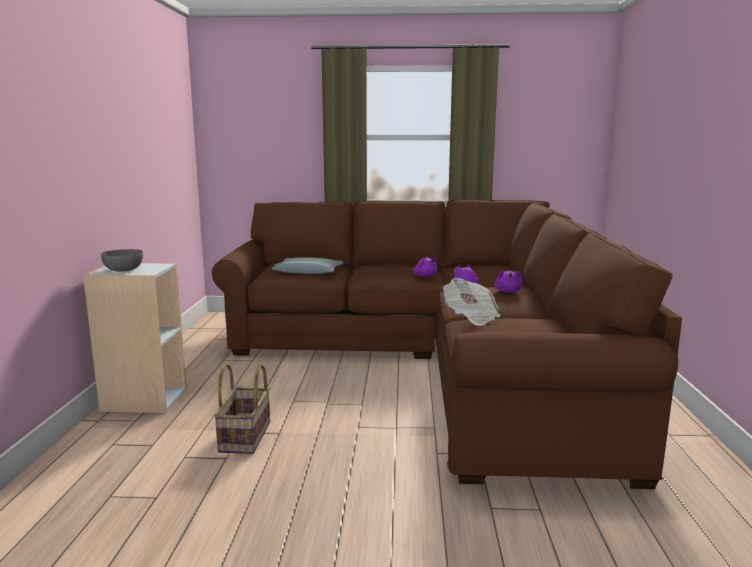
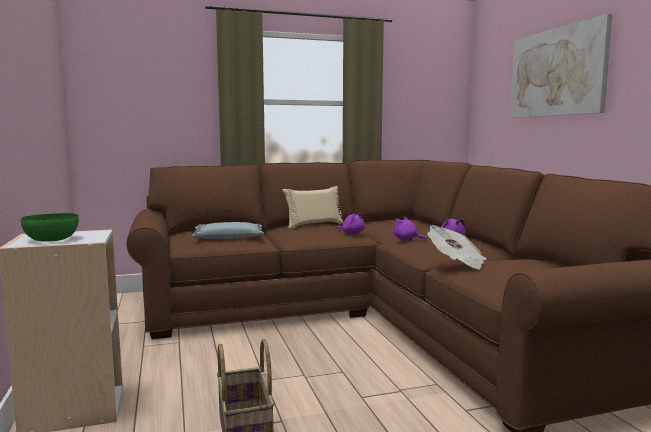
camera: 20 degrees left, 5 degrees down
grey bowl [101,249,143,272] -> green bowl [21,213,79,242]
none -> beige pillow [282,186,343,229]
none -> picture [510,14,612,118]

